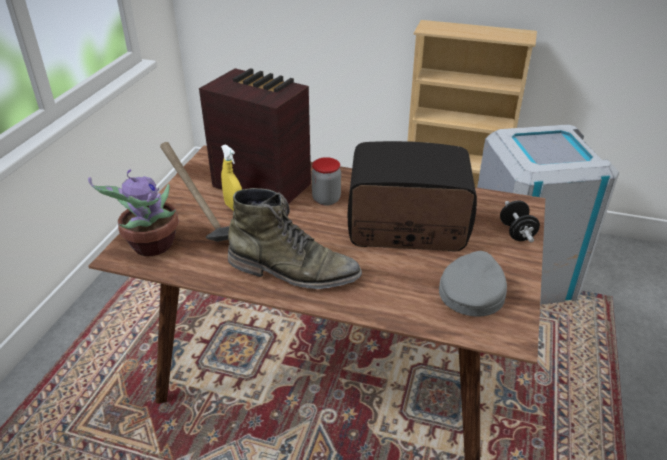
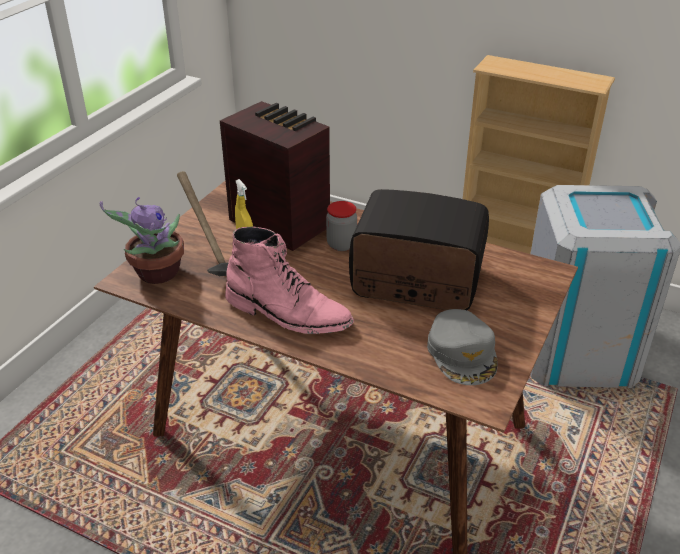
camera: 10 degrees right, 0 degrees up
green boot [228,188,362,289] -> pink boot [225,227,354,334]
grey cap [439,251,507,317] -> grey cap turned 135 degrees clockwise [427,309,498,385]
black dumbbell [500,200,540,243] -> none

